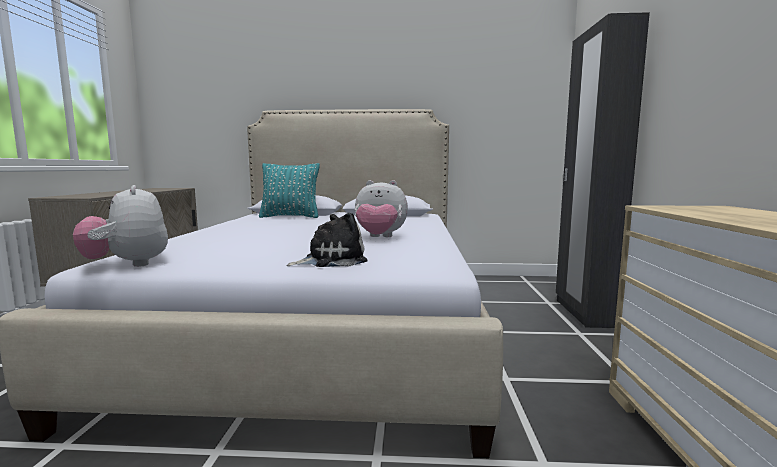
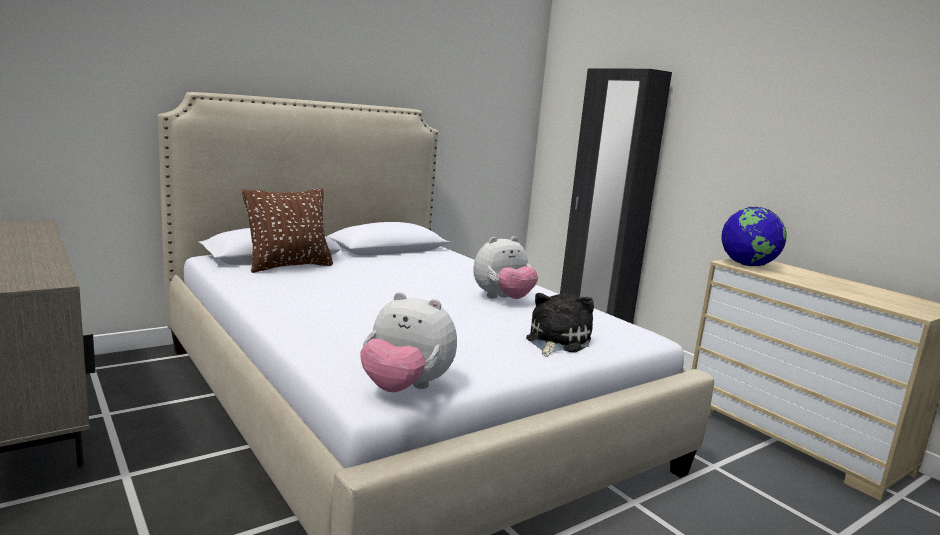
camera: 40 degrees left, 5 degrees up
turquoise pillow [259,163,320,218] -> brown pillow [242,188,333,273]
none -> globe [721,207,786,266]

